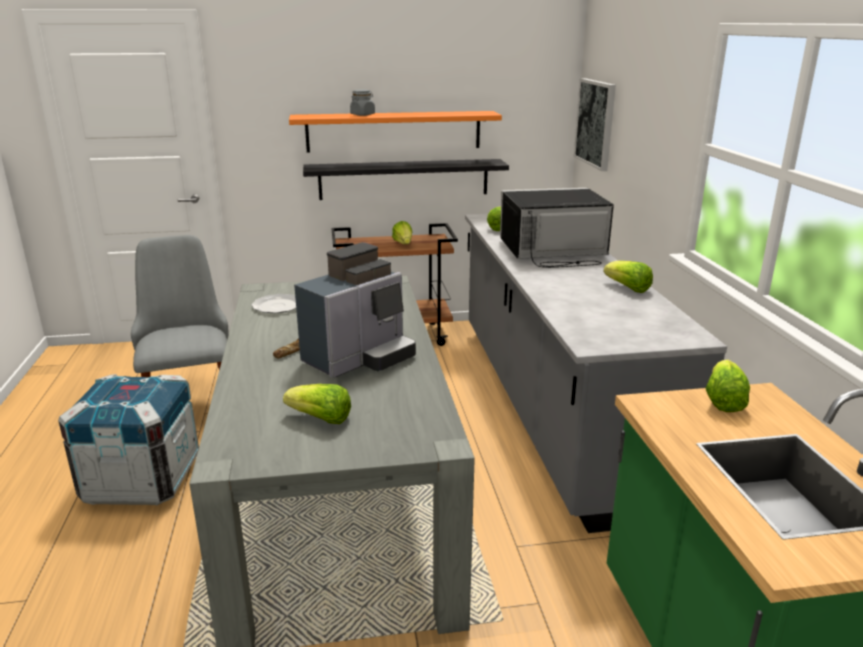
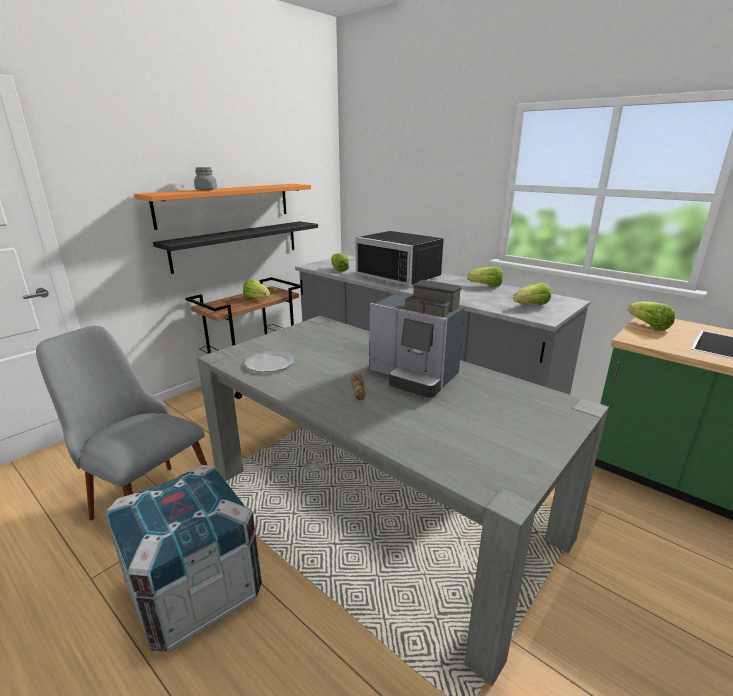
camera: 40 degrees left, 0 degrees up
lettuce [283,384,351,424] -> lettuce moved to [513,282,551,305]
coffee machine [294,242,416,378] -> coffee machine turned 120 degrees clockwise [369,280,465,398]
black microwave [500,188,614,268] -> black microwave turned 90 degrees counterclockwise [356,231,444,286]
picture [574,78,616,171] -> none

